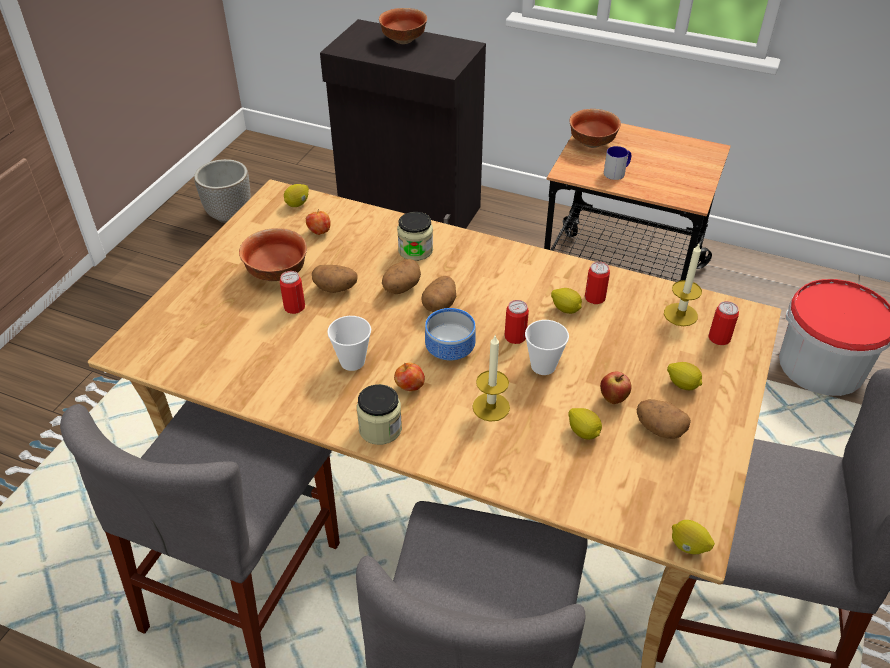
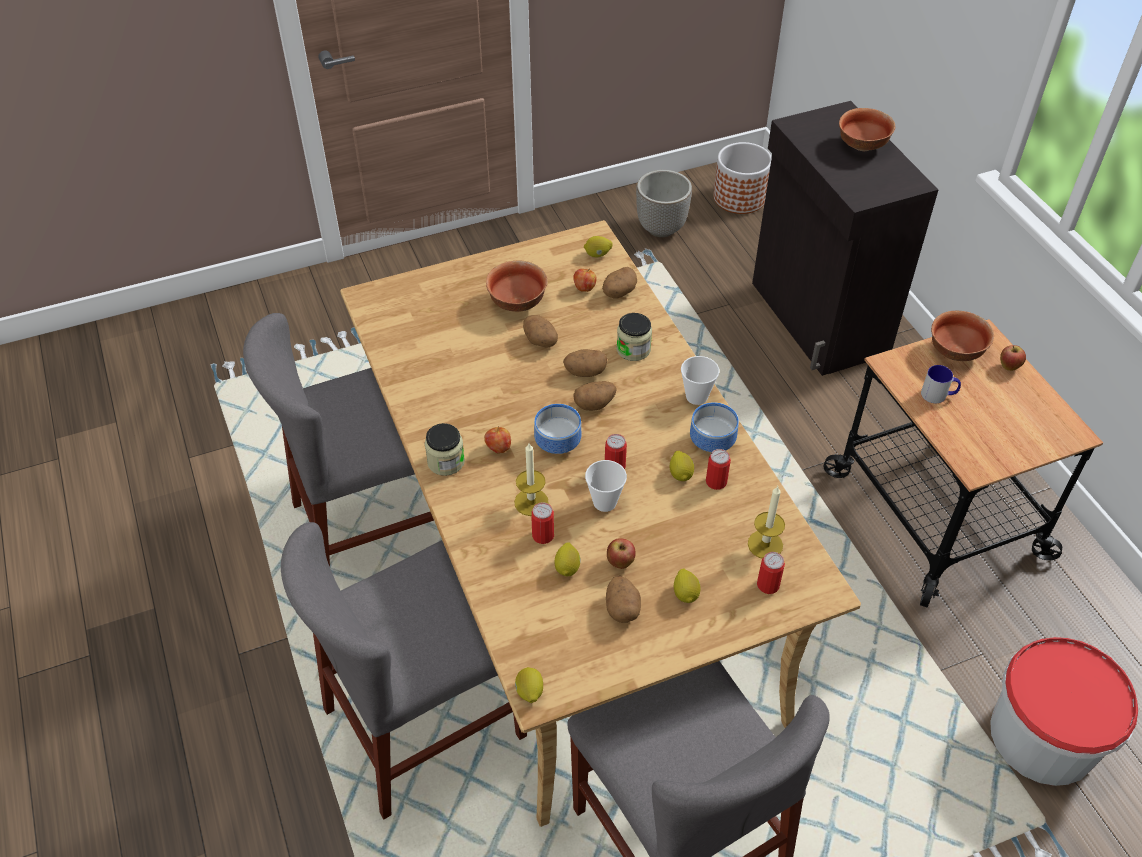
camera: 45 degrees right, 5 degrees up
can [280,271,305,314] -> can moved to [531,502,554,544]
cup [327,316,371,371] -> cup moved to [681,356,719,405]
none -> potato [602,267,637,299]
none -> bowl [690,402,739,452]
none -> planter [713,142,772,214]
none -> apple [1000,345,1026,371]

